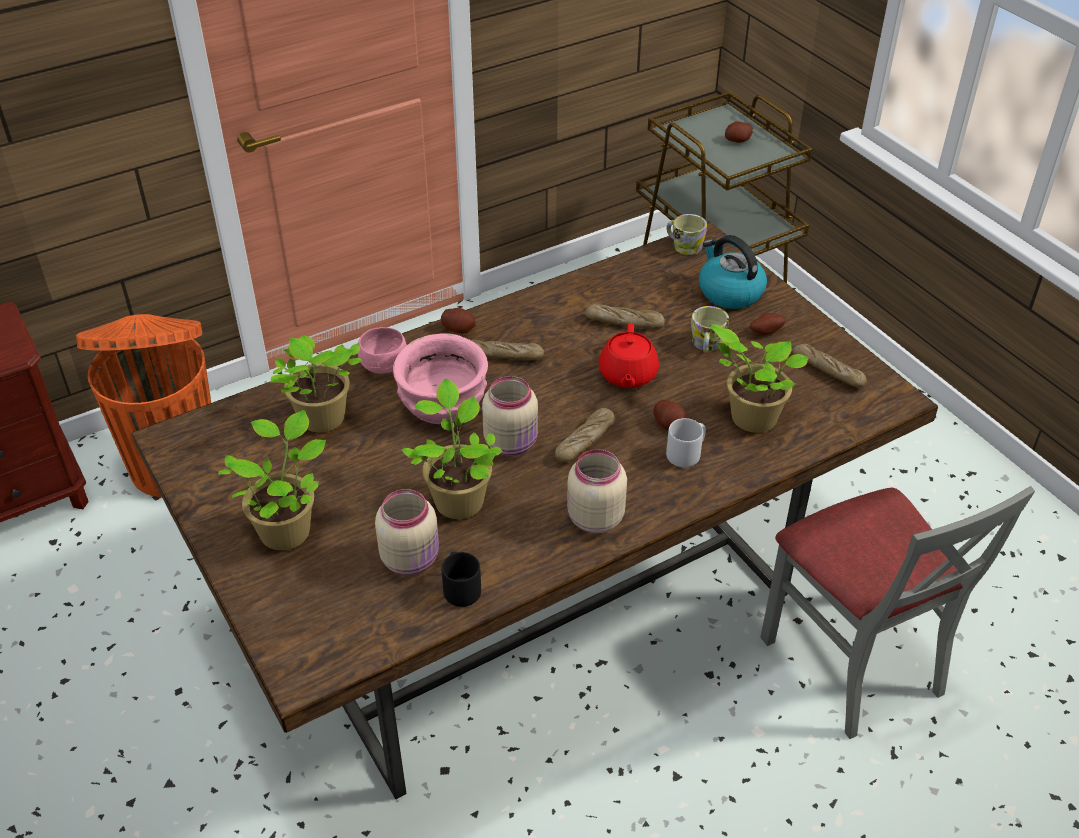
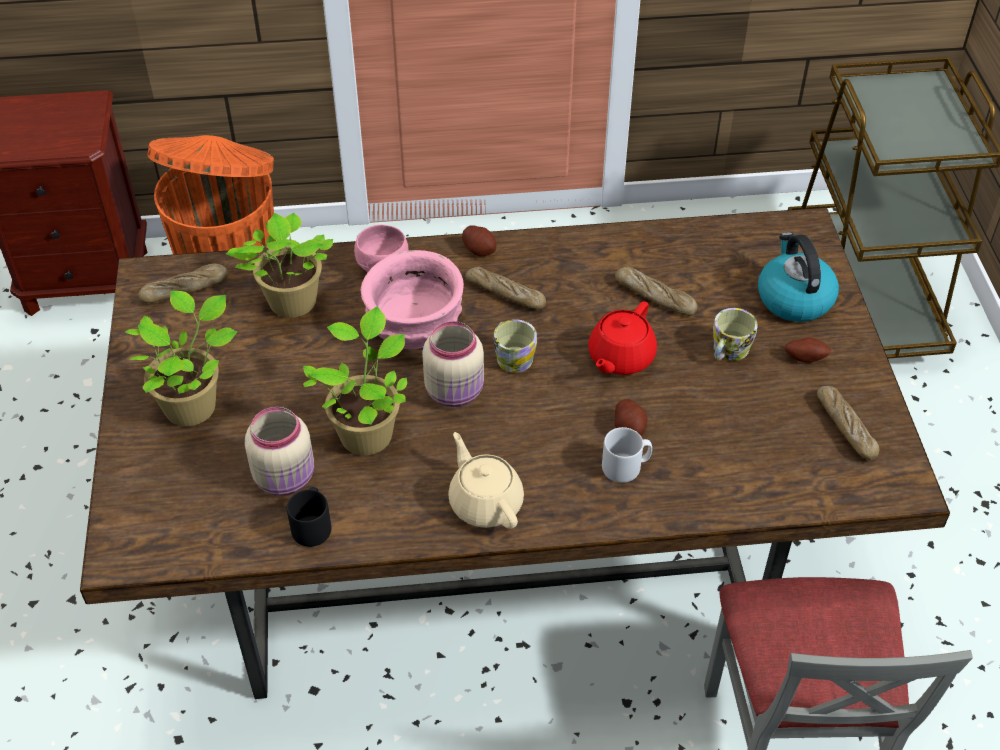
camera: 25 degrees right, 5 degrees up
bread [555,408,615,462] -> bread moved to [138,264,228,303]
beige jar [567,449,627,534] -> beige teapot [448,432,524,529]
mug [666,214,707,255] -> mug moved to [493,319,537,373]
potted plant [710,324,809,433] -> none
potato [725,121,753,143] -> none

